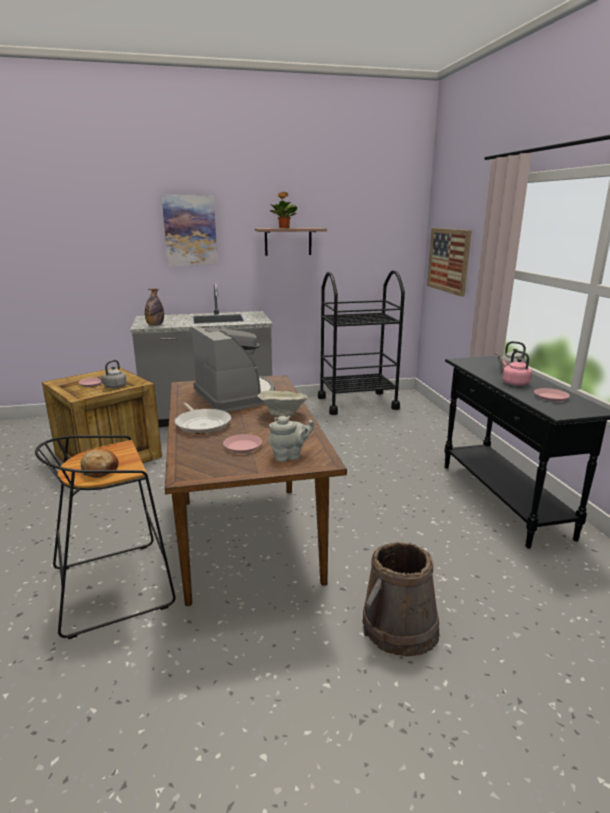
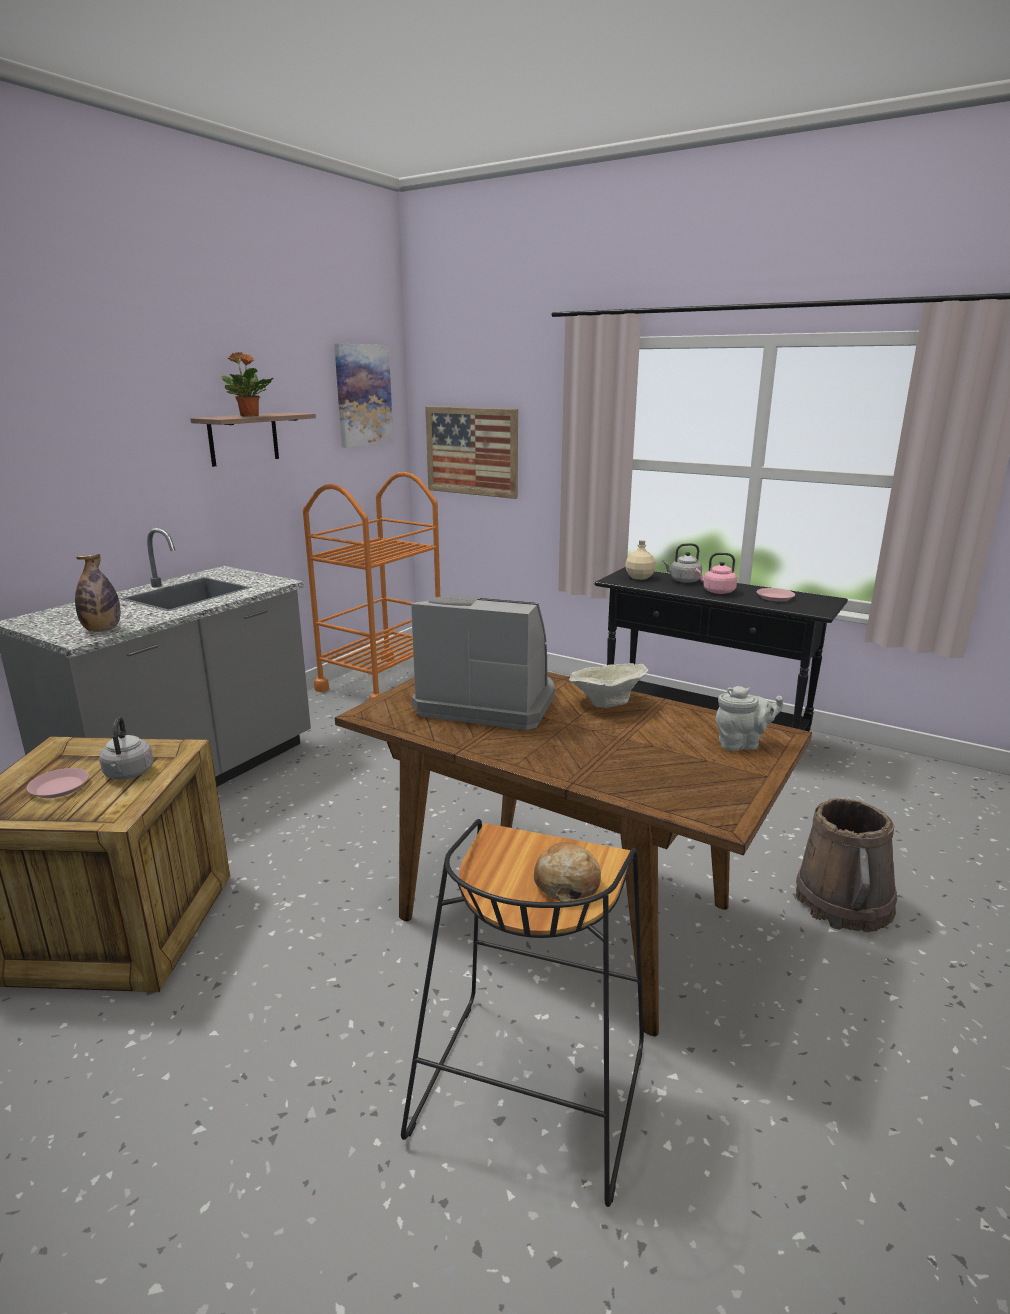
camera: 45 degrees left, 0 degrees up
picture [162,195,218,266] -> picture moved to [334,343,394,448]
frying pan [175,402,231,434] -> none
pink plate [223,434,262,453] -> none
grey teapot [269,416,314,462] -> grey teapot turned 60 degrees clockwise [716,686,783,751]
black cart [318,270,405,415] -> orange cart [303,472,440,700]
none -> beige bottle [625,540,656,580]

